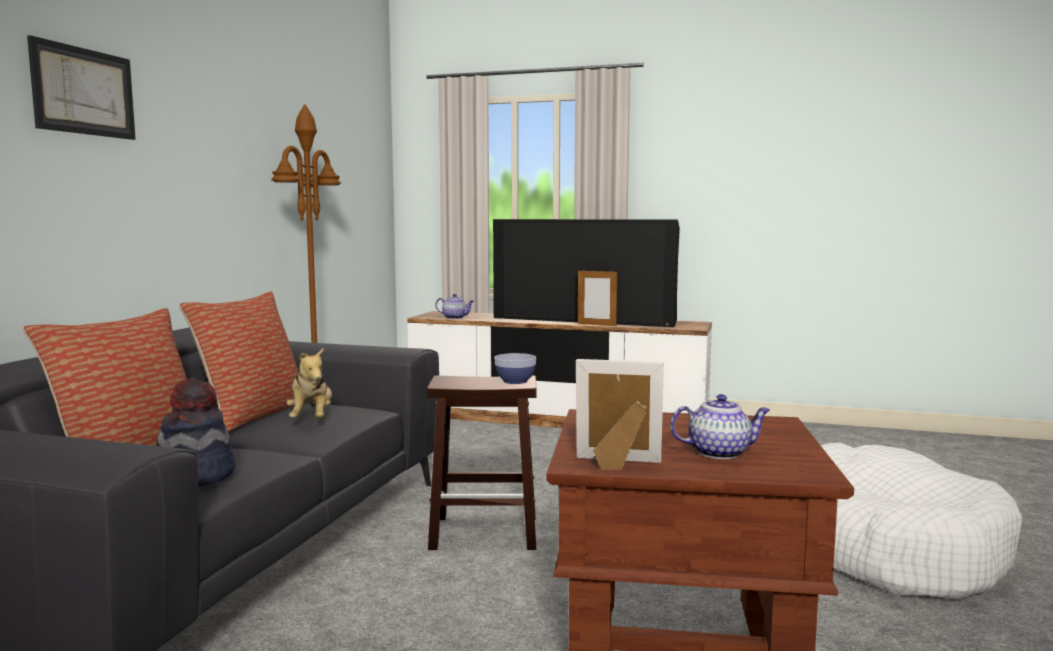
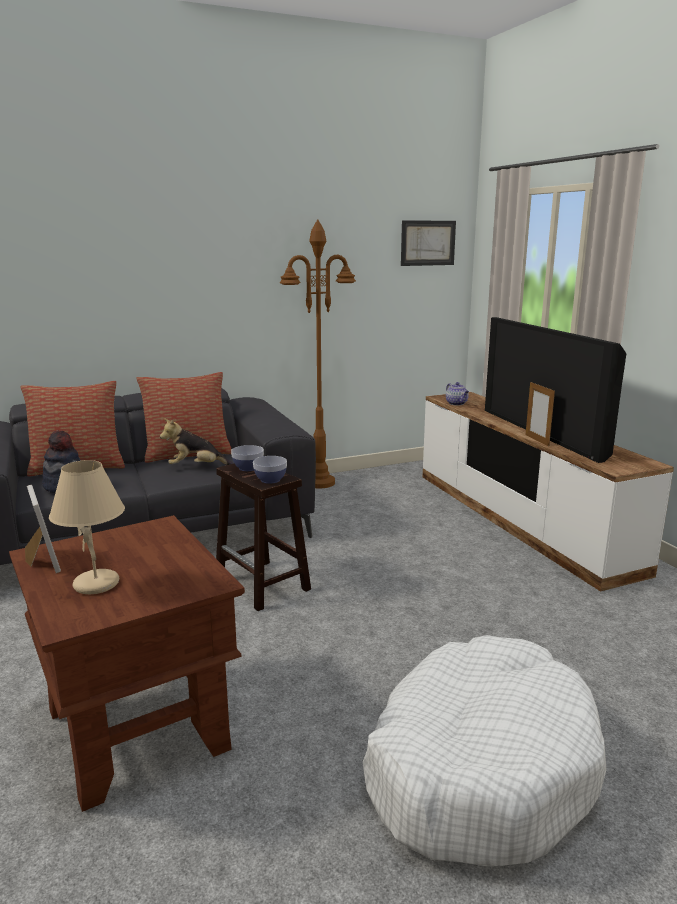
camera: 50 degrees right, 10 degrees up
picture [27,35,136,140] -> picture moved to [401,220,456,266]
plush toy [287,348,332,418] -> plush toy turned 45 degrees clockwise [160,418,233,465]
teapot [670,394,770,459] -> beige table lamp [49,460,125,594]
none -> bowl [231,445,264,471]

